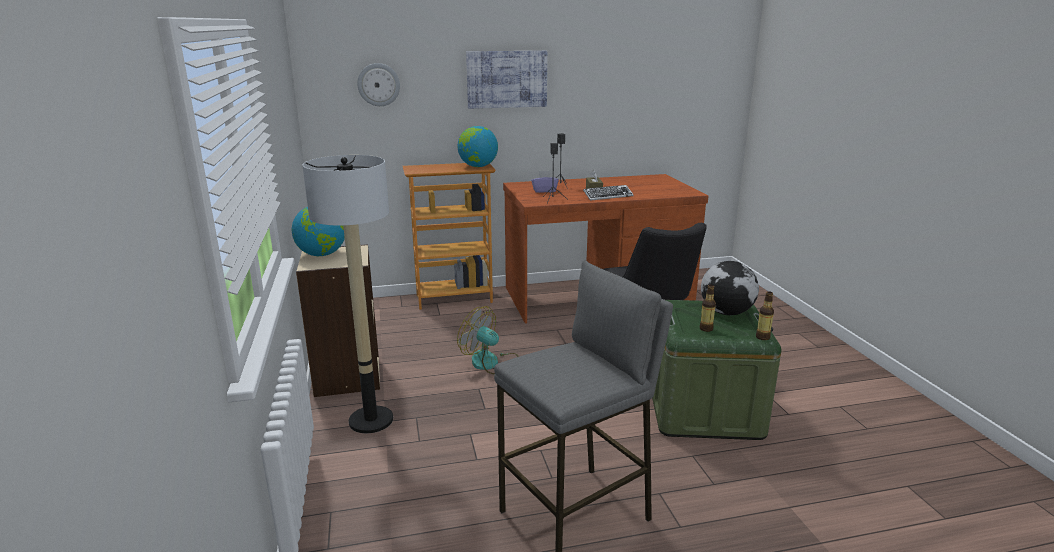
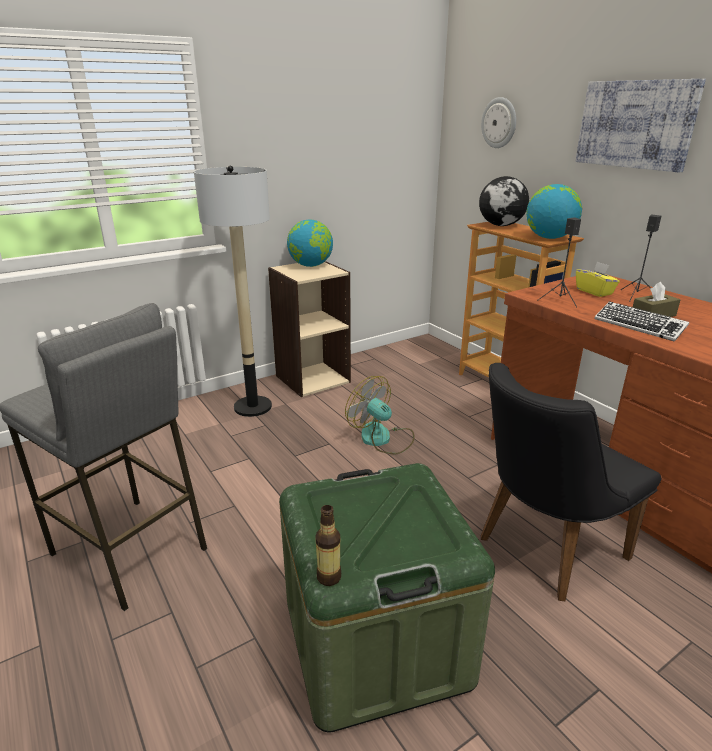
camera: 70 degrees right, 5 degrees up
fan [457,306,519,374] -> fan turned 60 degrees counterclockwise [345,376,415,454]
purple tissue box [531,171,559,193] -> yellow tissue box [576,262,620,297]
bottle [700,285,716,332] -> none
globe [701,261,759,315] -> globe moved to [479,176,529,226]

